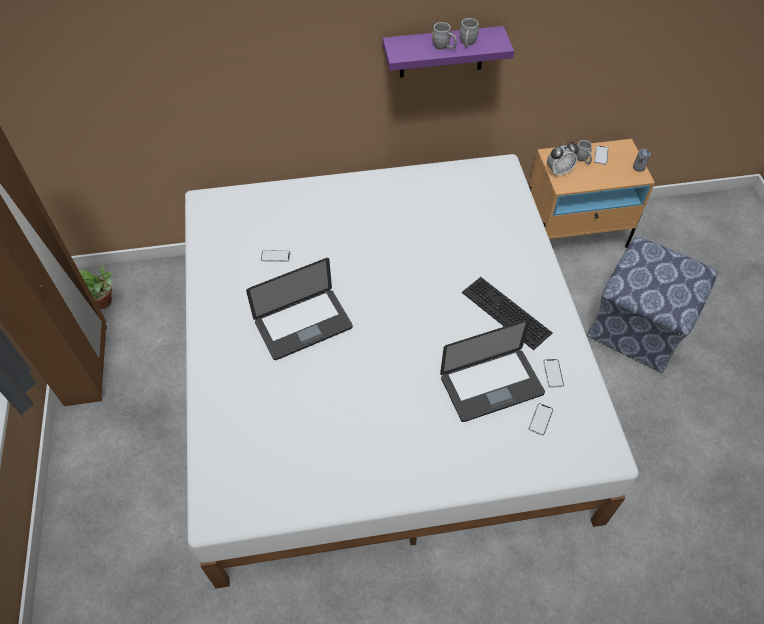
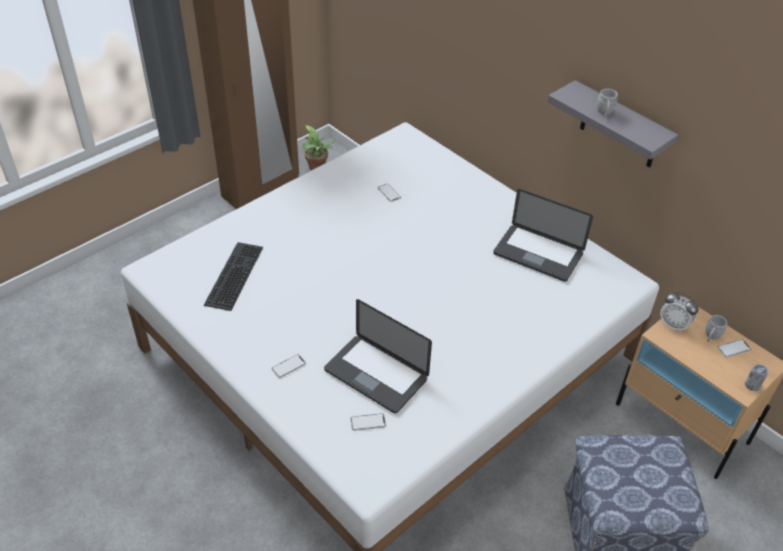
camera: 55 degrees right, 10 degrees down
laptop [246,258,353,360] -> laptop moved to [493,189,593,282]
purple shelf [383,26,514,78] -> grey shelf [548,80,678,168]
grey mug [460,18,479,48] -> none
keyboard [462,277,553,350] -> keyboard moved to [204,242,263,311]
phone [543,359,564,387] -> phone moved to [272,354,306,378]

